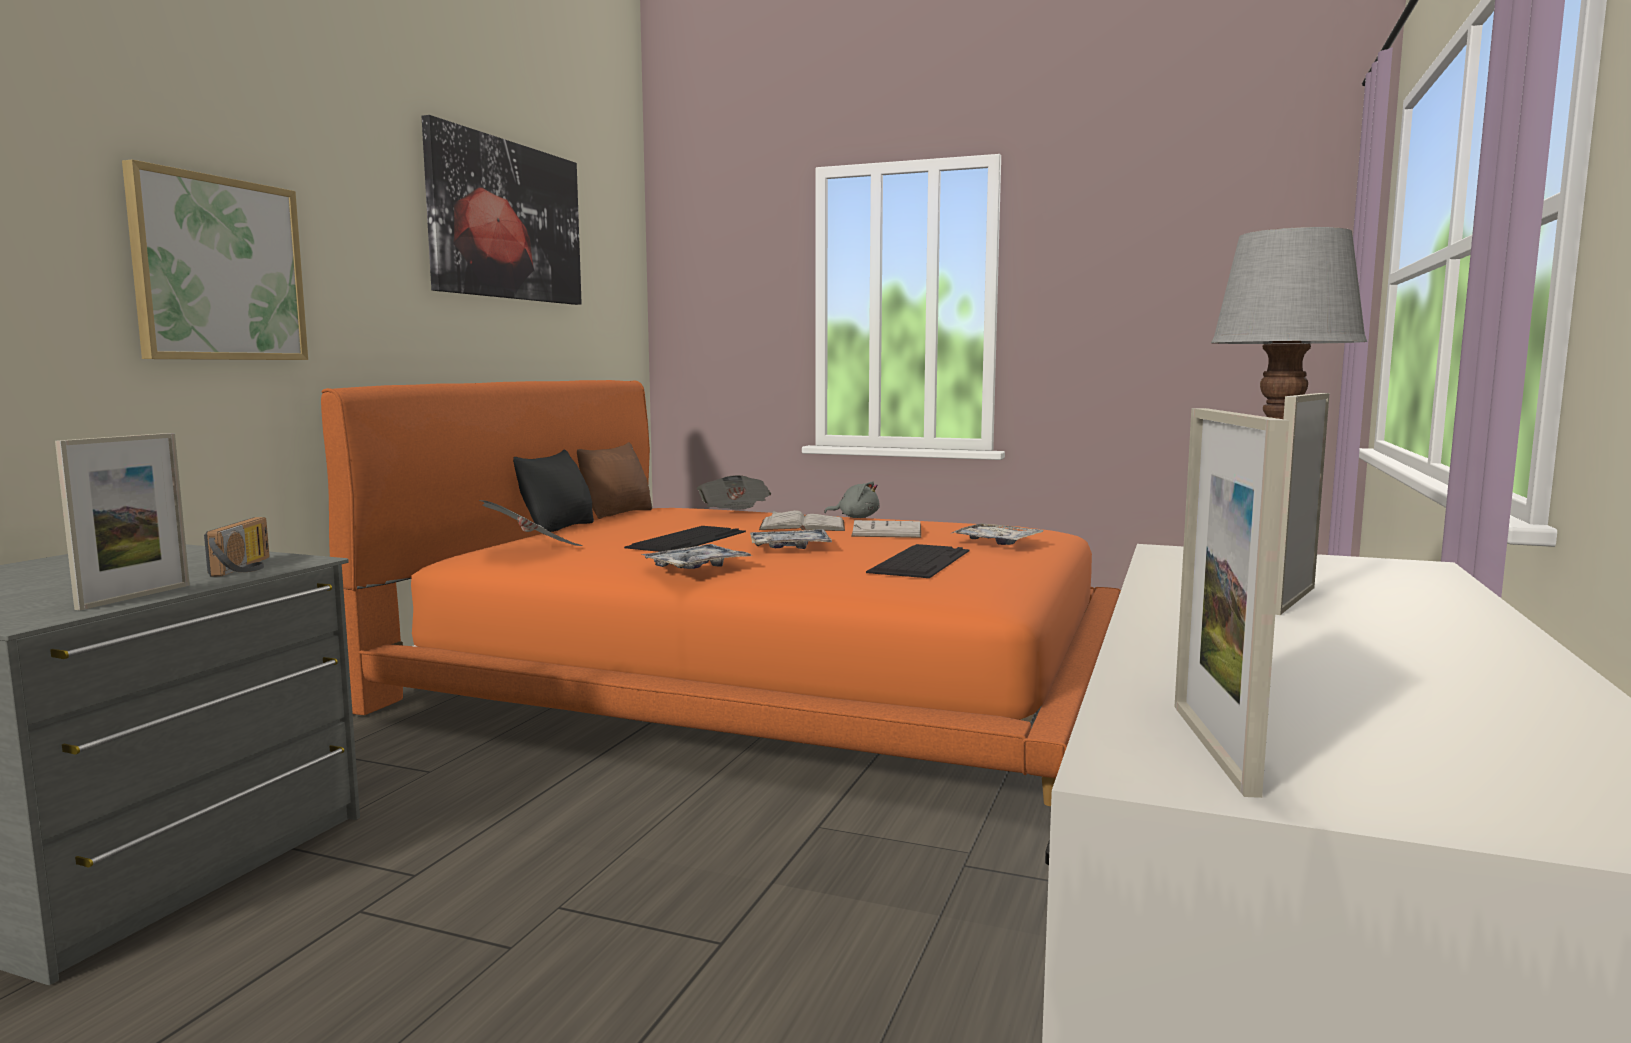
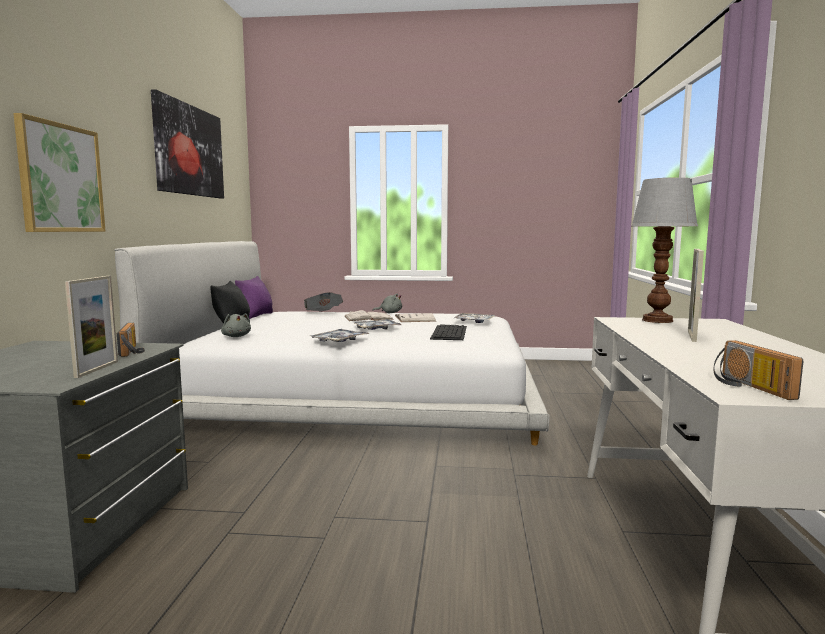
camera: 15 degrees left, 0 degrees up
orange bed [321,380,1121,806] -> white bed [114,241,550,445]
newspaper [479,500,583,546] -> grey plush toy [221,313,251,337]
brown pillow [577,442,652,519] -> purple pillow [235,276,273,319]
keyboard [624,526,746,552] -> none
picture frame [1174,408,1289,798] -> radio [714,340,803,400]

